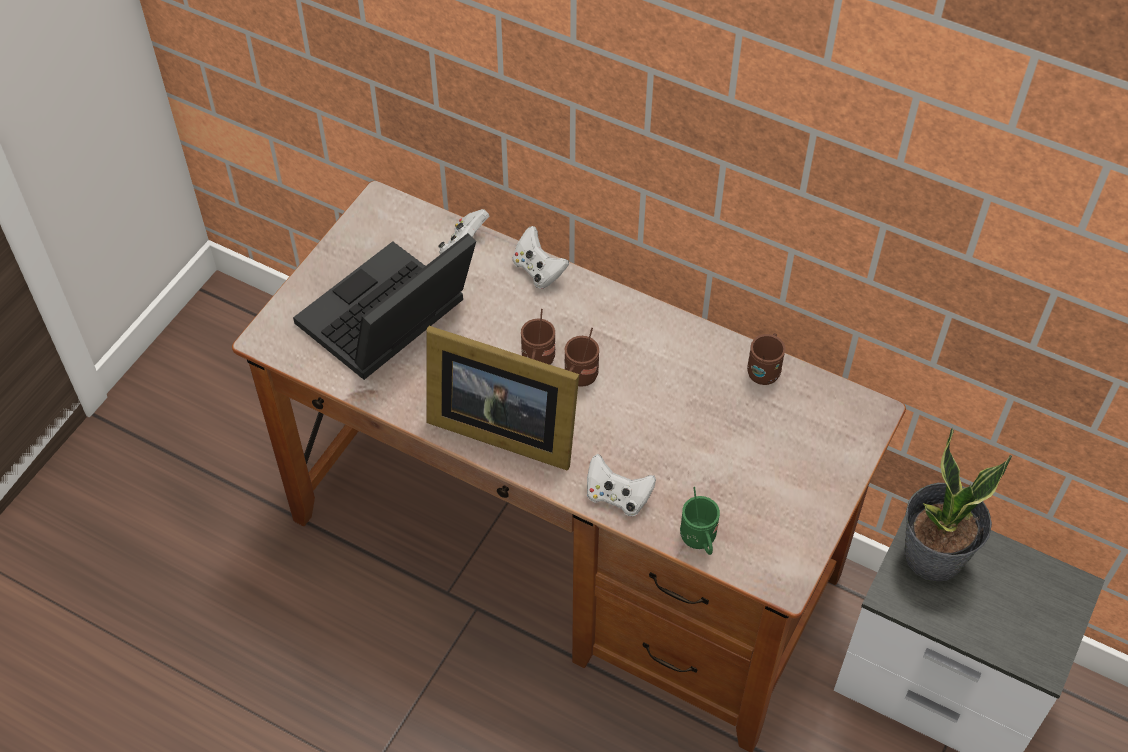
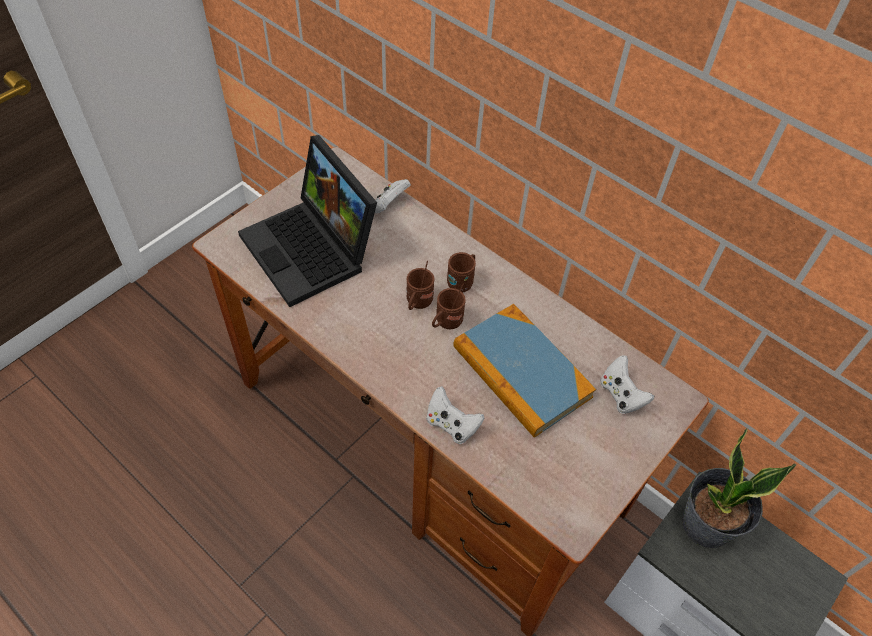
camera: 10 degrees right, 0 degrees up
laptop [293,233,476,380] -> laptop turned 90 degrees counterclockwise [238,135,377,307]
picture frame [426,326,579,470] -> none
white game controller [513,226,569,289] -> white game controller moved to [600,355,654,414]
green mug [680,487,720,555] -> none
brown mug [747,333,786,385] -> brown mug moved to [447,252,476,293]
none -> book [453,304,596,438]

